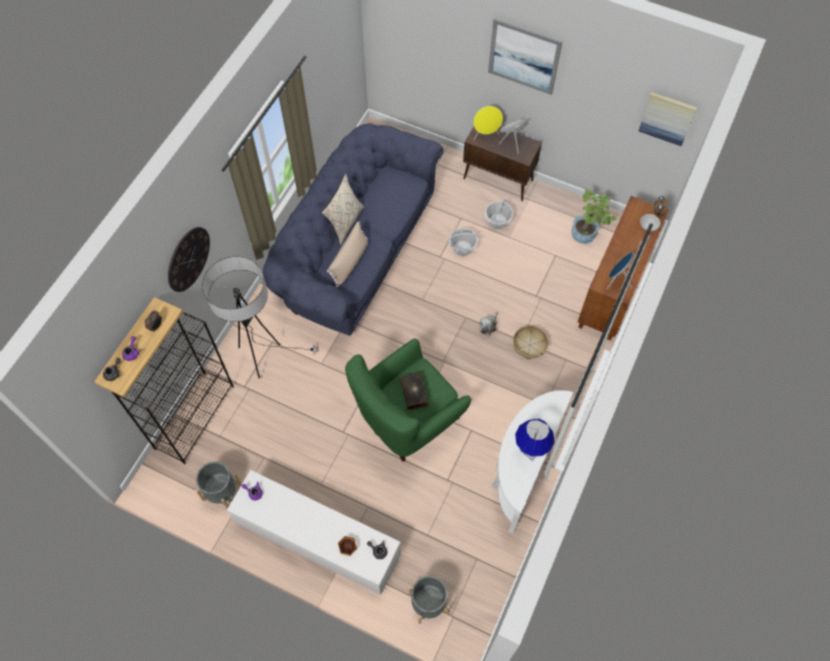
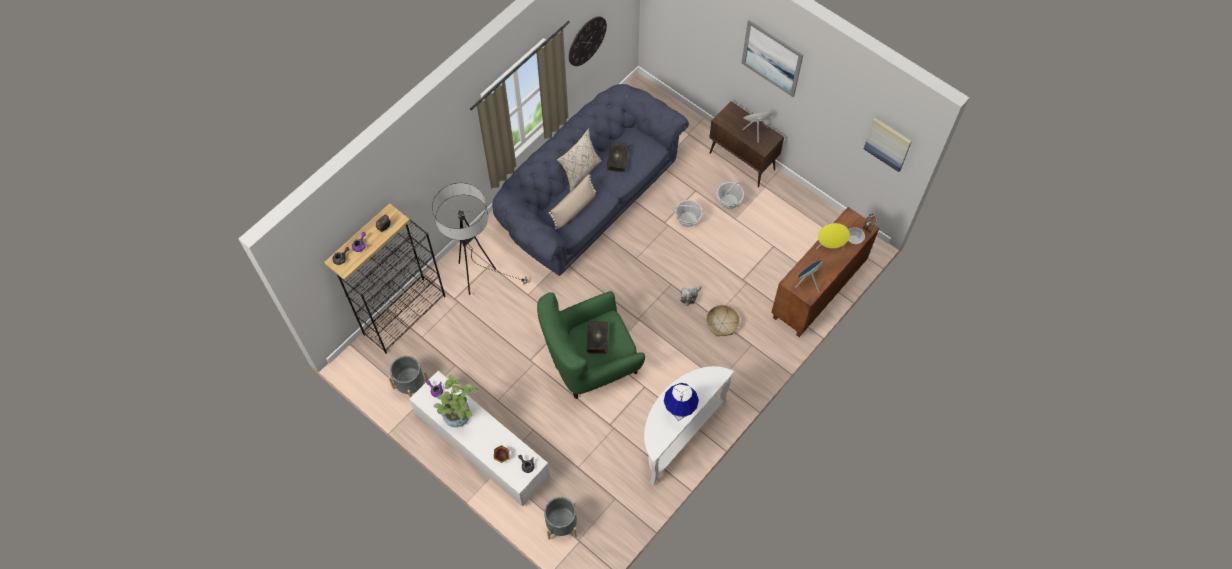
camera: 15 degrees right, 0 degrees up
wall clock [168,227,210,292] -> wall clock moved to [569,16,607,66]
yellow speaker [473,106,503,139] -> yellow speaker moved to [816,223,850,250]
potted plant [572,188,617,244] -> potted plant moved to [433,375,478,428]
none -> book [606,142,629,173]

